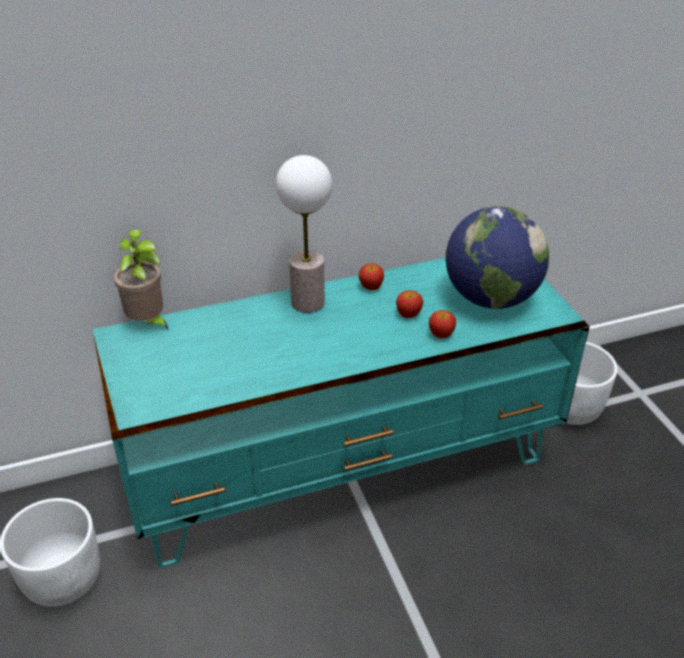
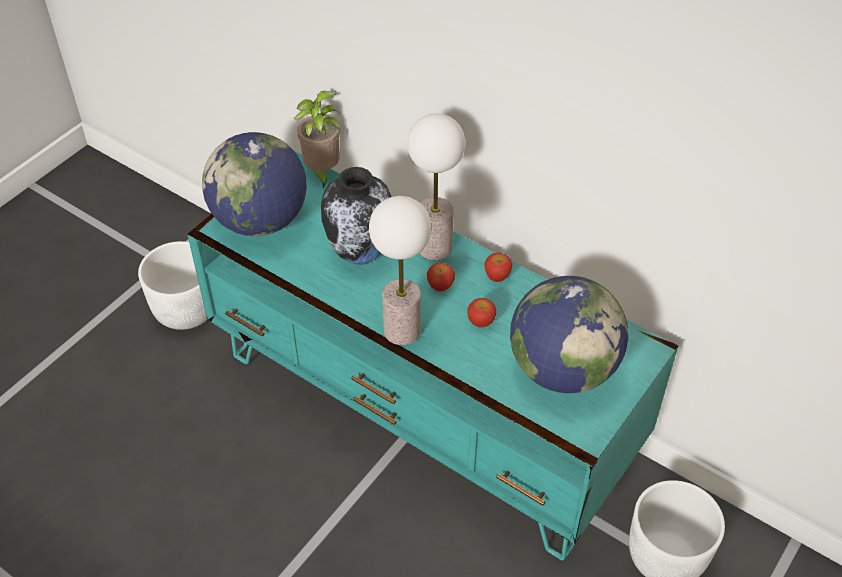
camera: 55 degrees right, 10 degrees up
apple [429,310,456,338] -> apple moved to [427,263,455,291]
none -> globe [202,132,307,236]
none -> vase [321,167,392,265]
none -> table lamp [369,196,431,345]

